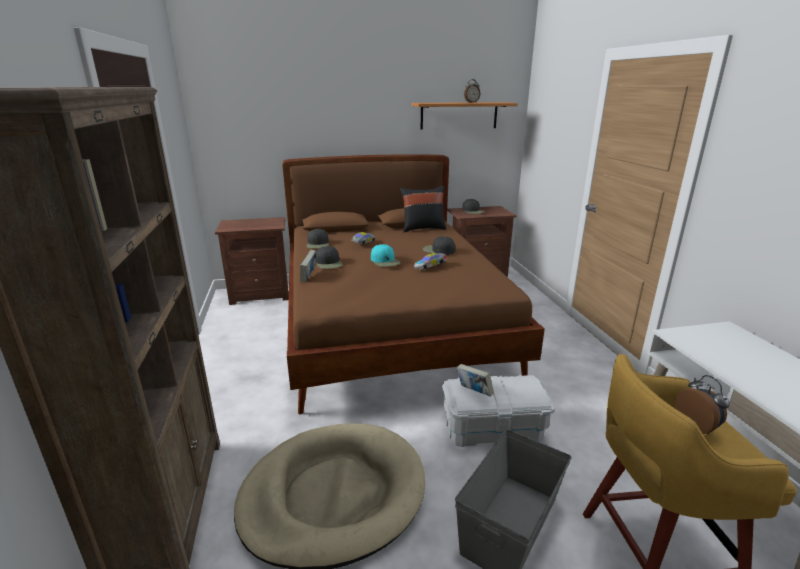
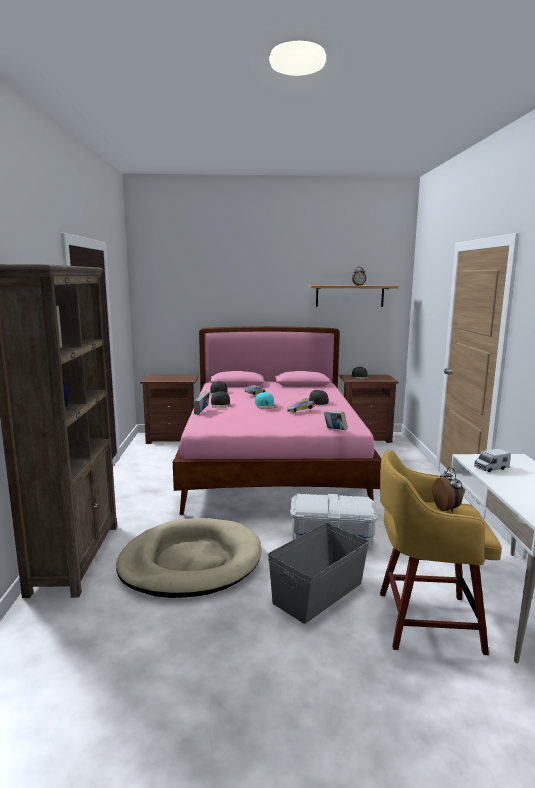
camera: 10 degrees right, 10 degrees down
brown bed [282,155,545,414] -> pink bed [173,326,382,515]
black pillow [400,186,446,232] -> none
book [457,364,494,397] -> book moved to [324,411,348,430]
none -> toy truck [474,449,511,472]

